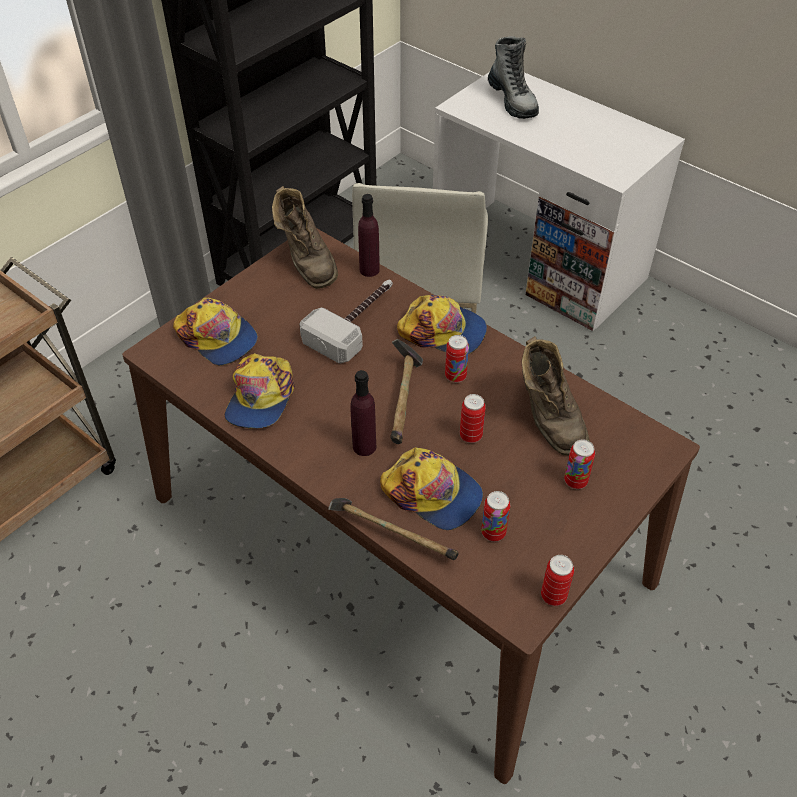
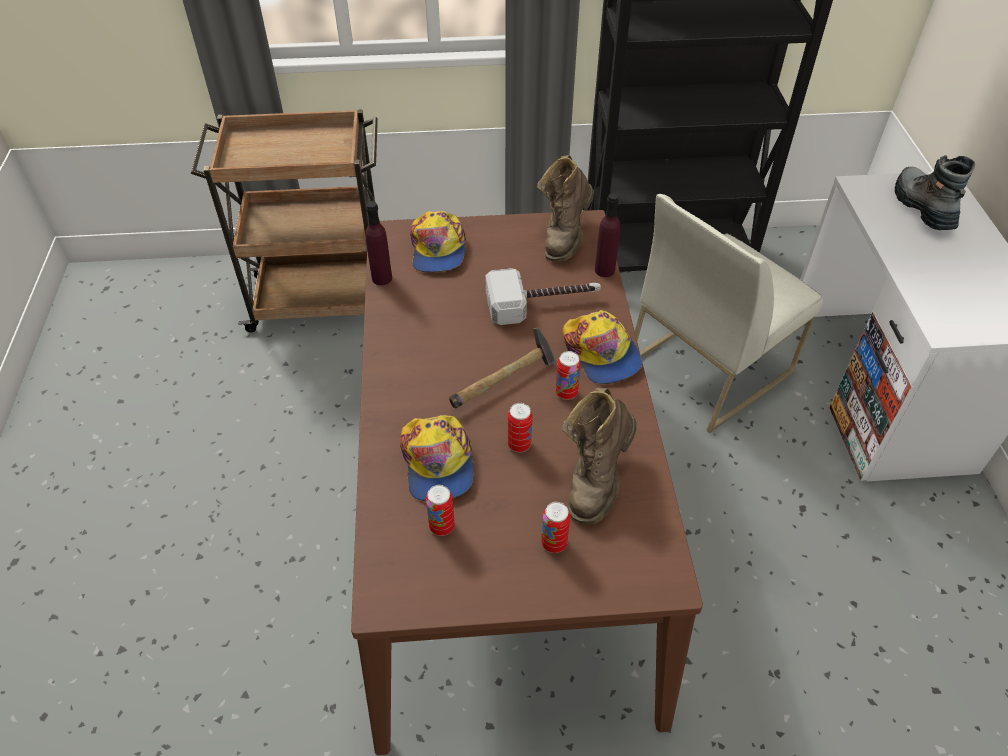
camera: 45 degrees right, 0 degrees up
cap [225,353,295,429] -> none
hammer [328,498,459,560] -> none
purple bottle [351,370,376,456] -> purple bottle moved to [365,201,392,285]
boot [488,36,539,119] -> boot turned 150 degrees clockwise [895,155,975,230]
can [541,555,574,606] -> none

